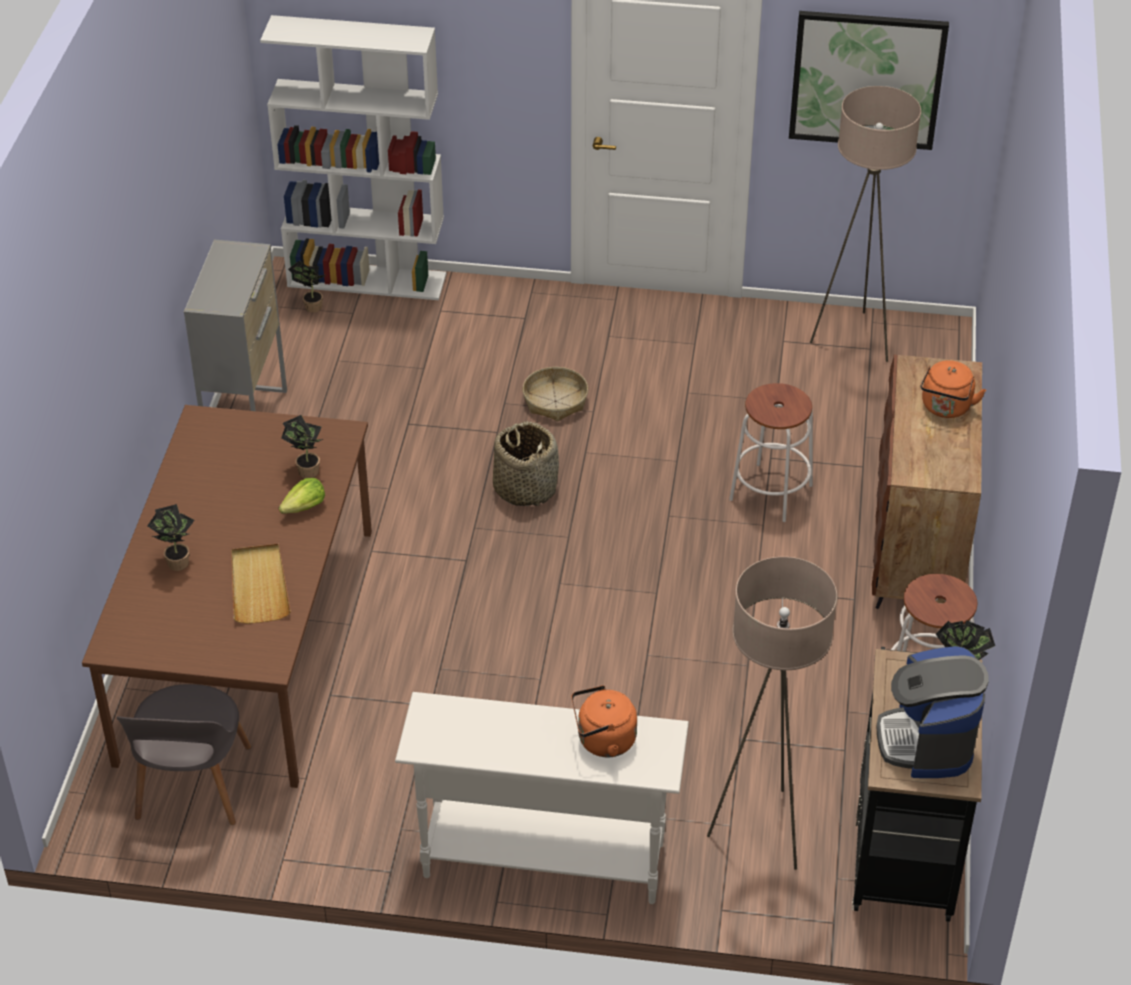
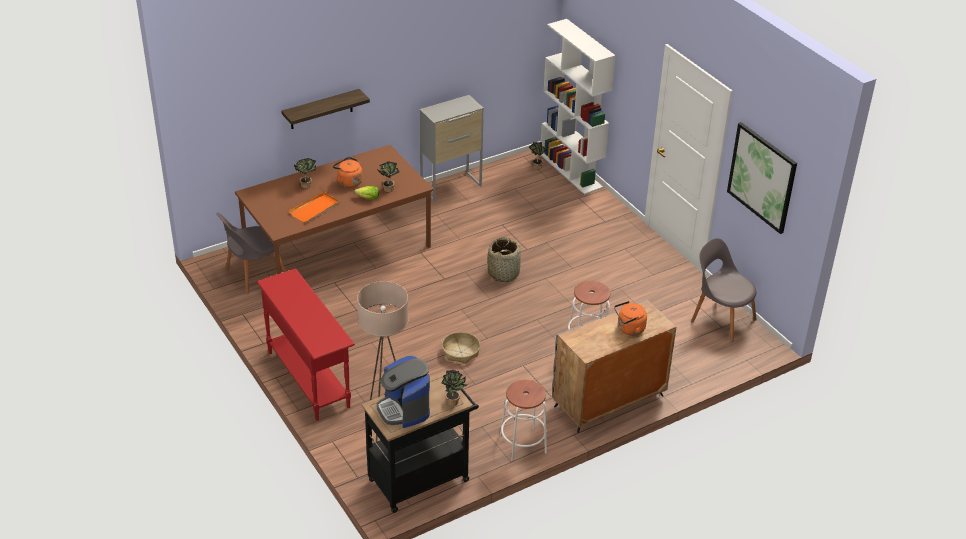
camera: 50 degrees right, 5 degrees down
beige tray [231,543,291,624] -> orange tray [289,192,340,222]
white console table [395,692,689,904] -> red console table [257,268,355,421]
basket [523,367,588,421] -> basket moved to [442,332,480,364]
orange kettle [571,685,637,757] -> orange kettle moved to [332,157,363,188]
beige floor lamp [810,86,921,362] -> grey chair [691,238,757,342]
brown cabinet [872,355,982,609] -> grey cabinet [552,299,676,433]
coffee machine [877,646,989,778] -> coffee machine turned 75 degrees counterclockwise [377,356,430,428]
none -> shelf [281,89,370,129]

